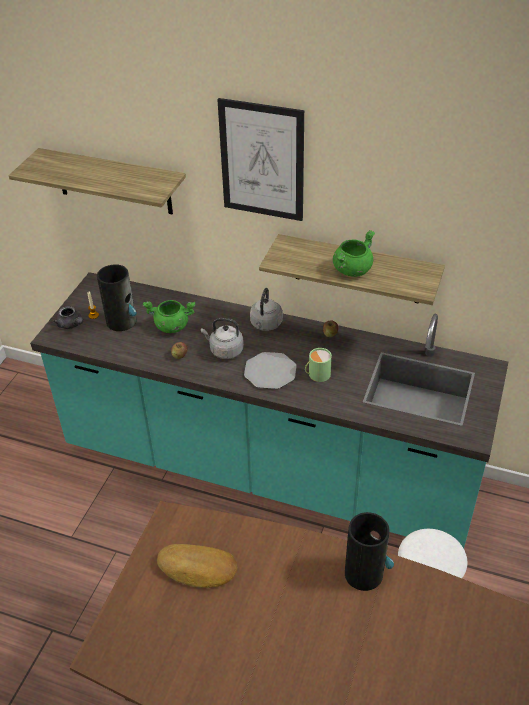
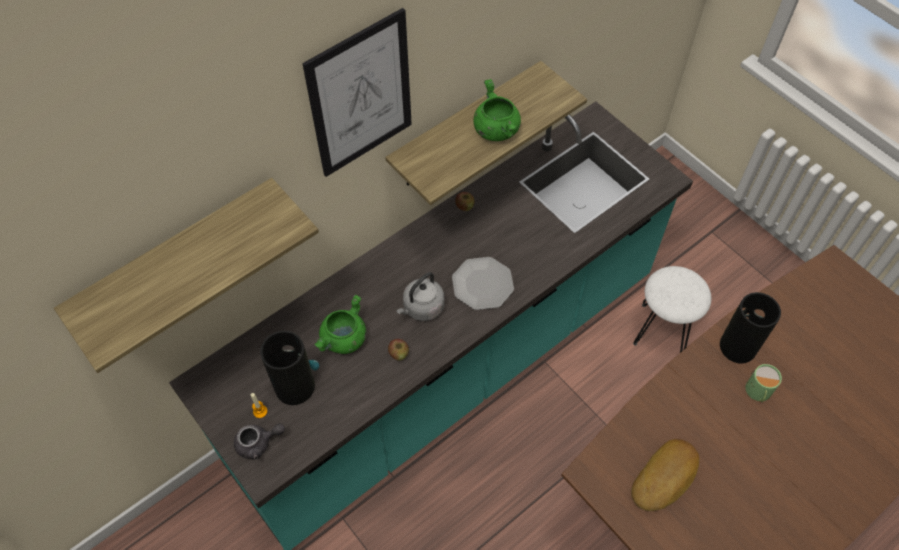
camera: 60 degrees left, 15 degrees up
grey kettle [250,288,283,331] -> none
green mug [305,348,332,382] -> green mug moved to [745,364,782,402]

